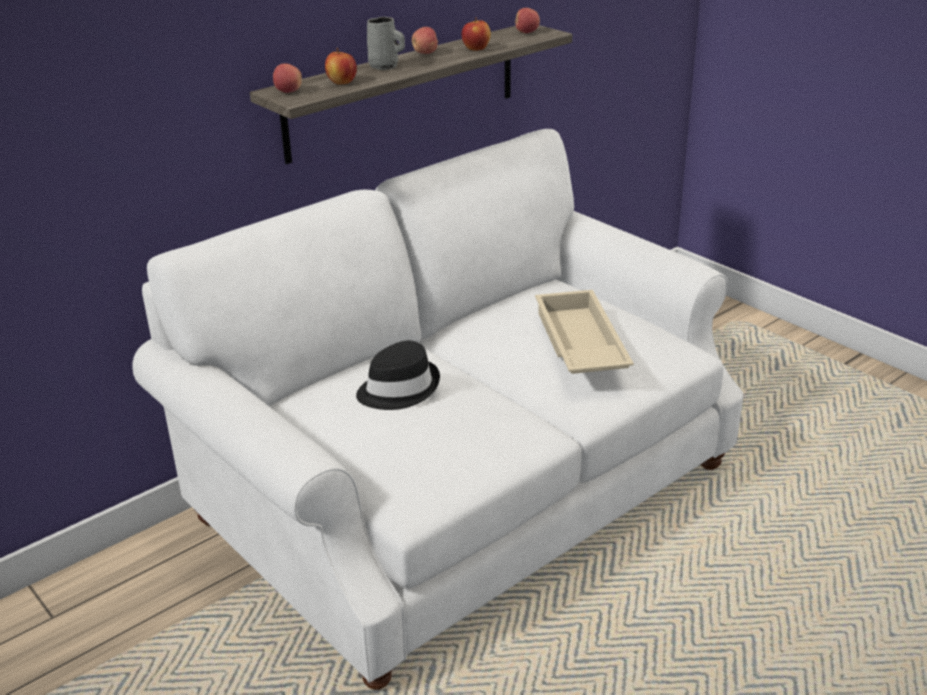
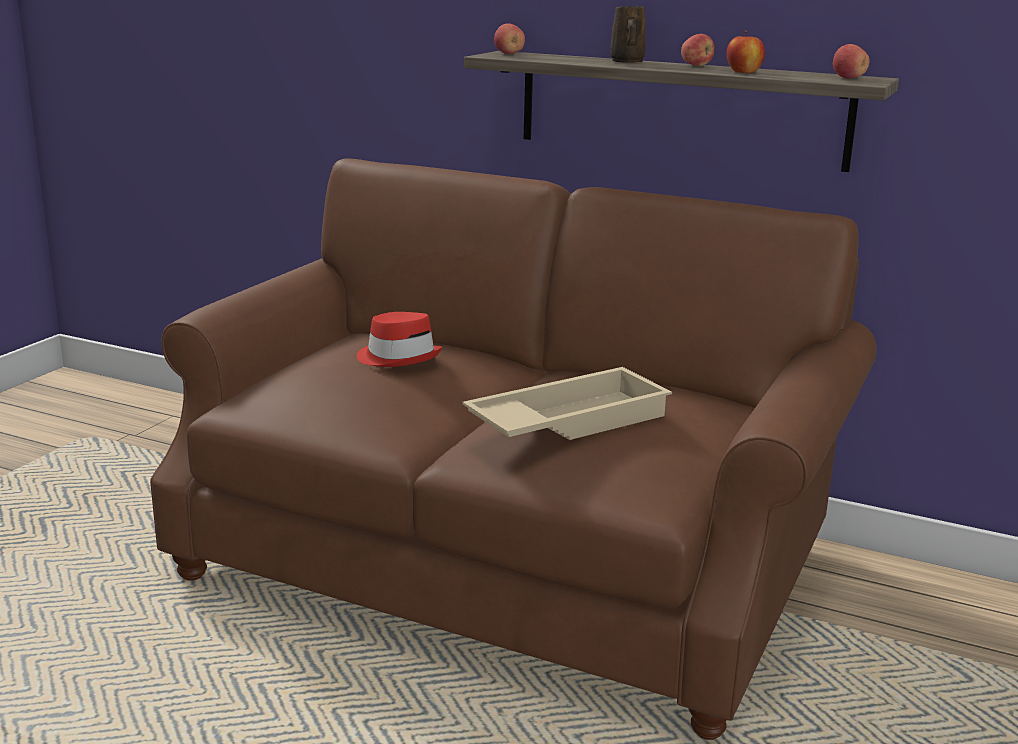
camera: 65 degrees right, 10 degrees down
white sofa [132,129,744,690] -> brown sofa [150,158,877,740]
apple [325,48,357,85] -> none
black hat [356,341,440,410] -> red hat [357,312,442,367]
grey mug [367,17,405,70] -> brown mug [610,6,645,63]

